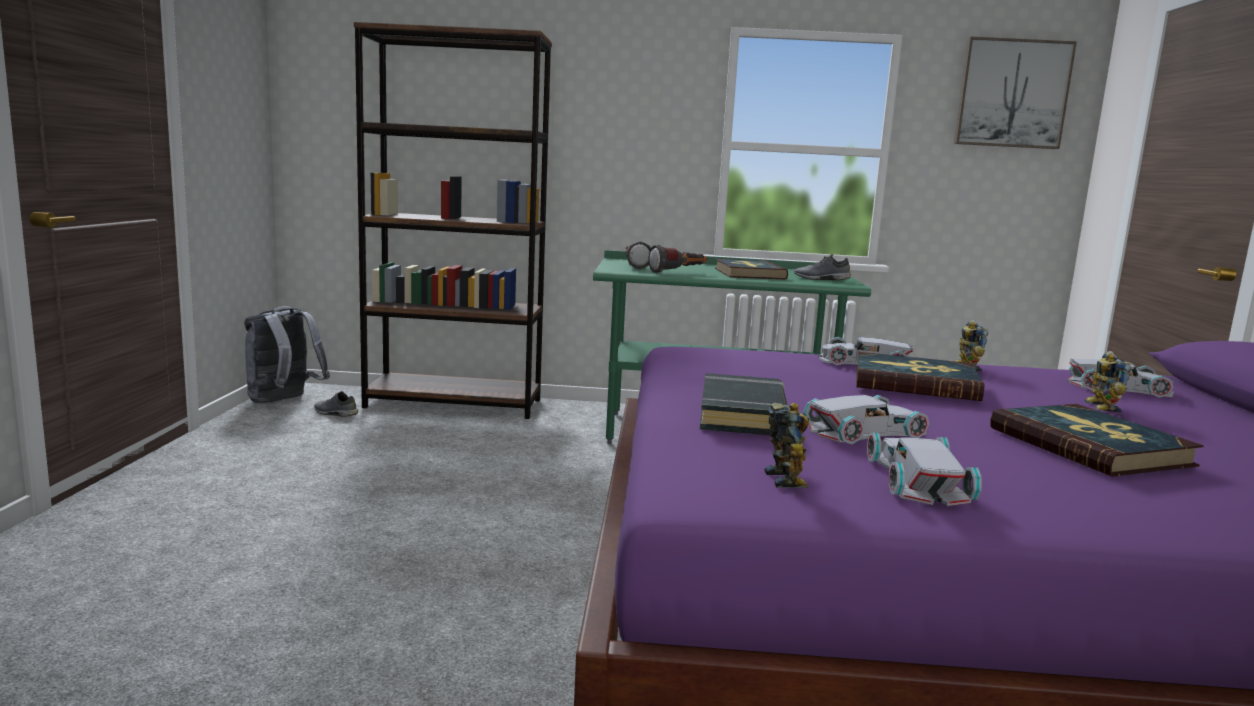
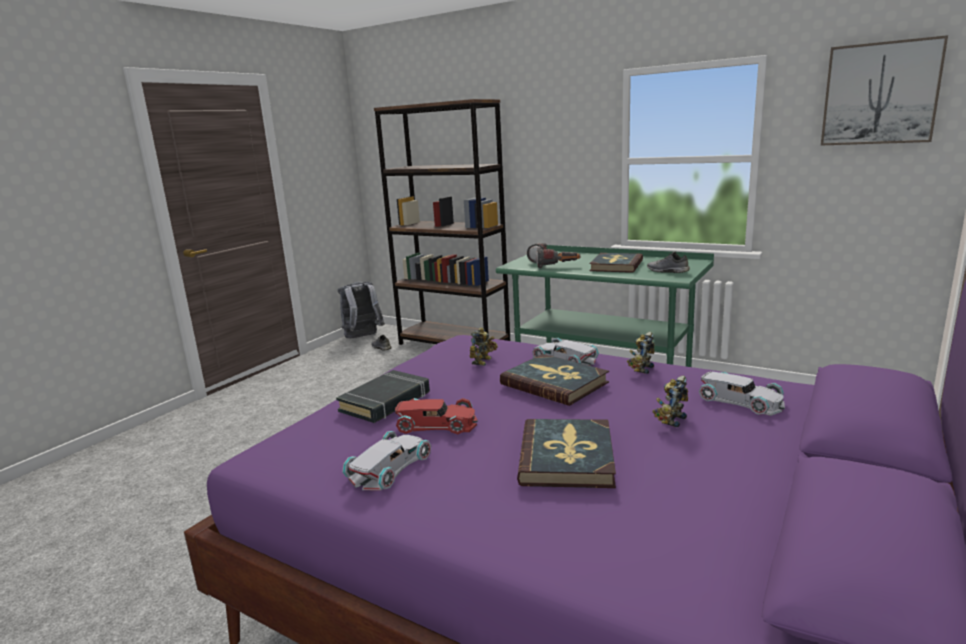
camera: 30 degrees right, 5 degrees up
toy robot [764,402,809,488] -> toy robot moved to [470,327,498,366]
white toy car [803,395,930,444] -> red toy car [395,398,478,434]

